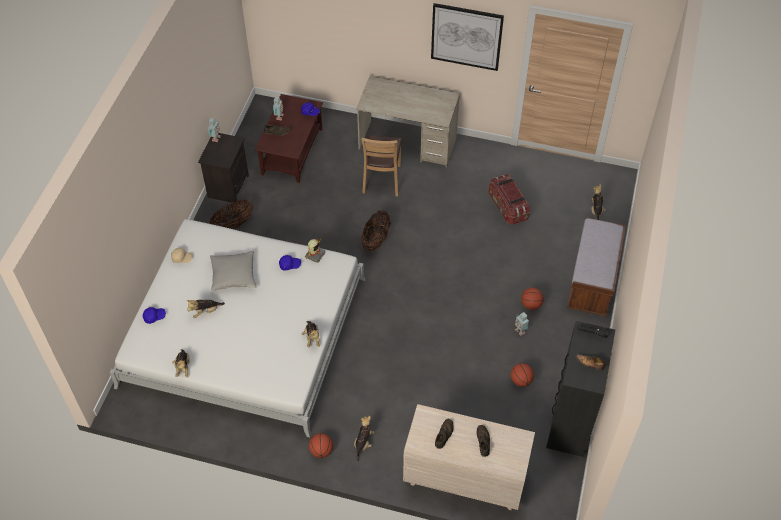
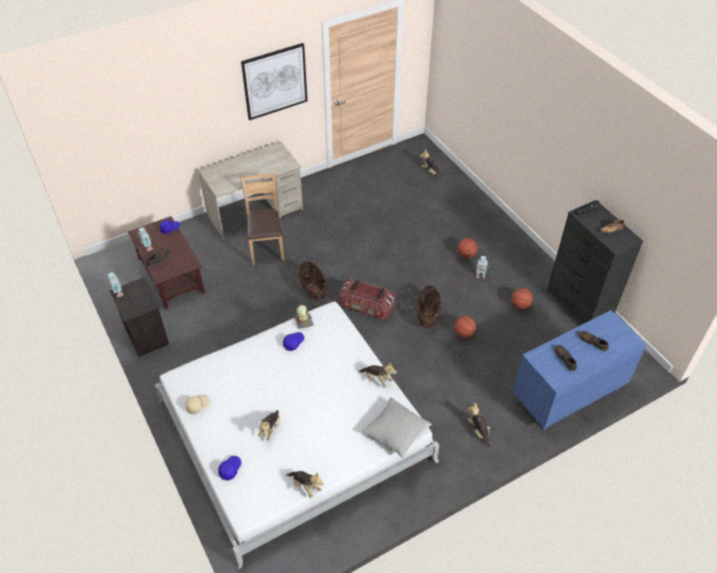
camera: 45 degrees left, 5 degrees down
basket [210,200,253,229] -> basket moved to [417,285,441,328]
grey pillow [210,251,256,291] -> grey pillow moved to [362,397,432,458]
basketball [309,433,333,458] -> basketball moved to [454,316,476,338]
brown chair [361,135,402,196] -> brown chair turned 150 degrees counterclockwise [241,174,284,265]
beige dresser [403,404,535,511] -> blue dresser [513,310,647,431]
storage box [489,174,530,225] -> storage box moved to [340,279,395,319]
brown bench [567,217,626,316] -> none

